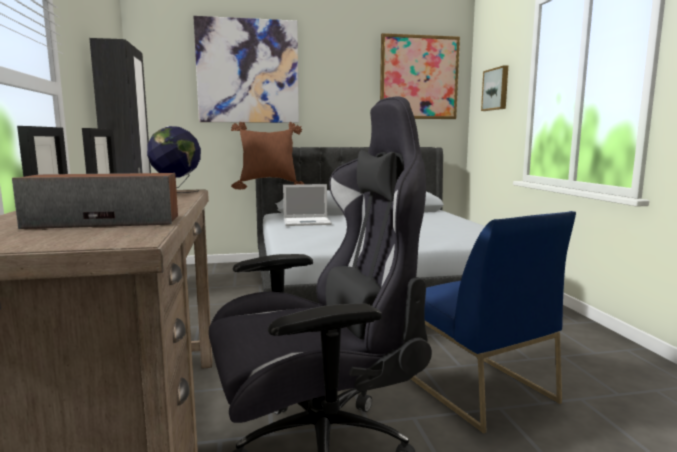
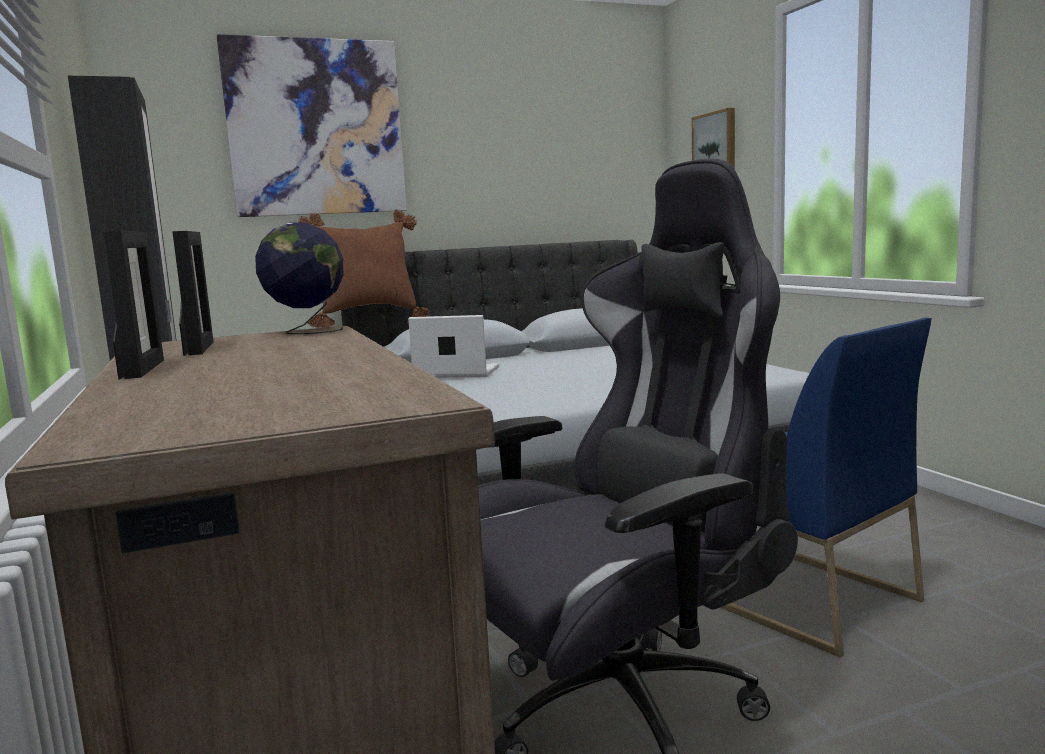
camera: 10 degrees left, 0 degrees up
speaker [12,173,178,229] -> none
laptop [283,184,332,226] -> laptop turned 150 degrees counterclockwise [408,315,499,378]
picture [380,33,460,119] -> none

